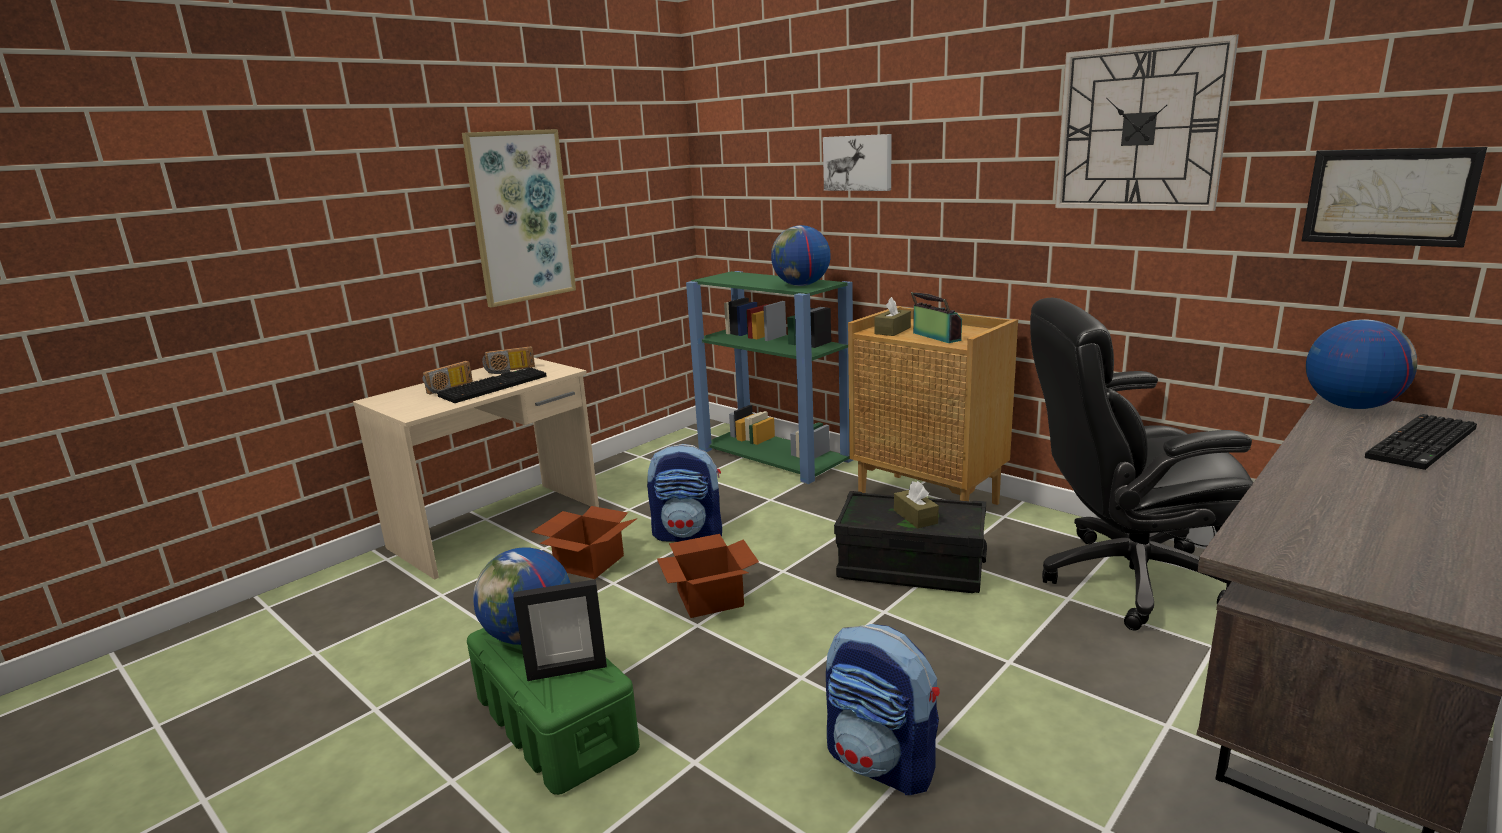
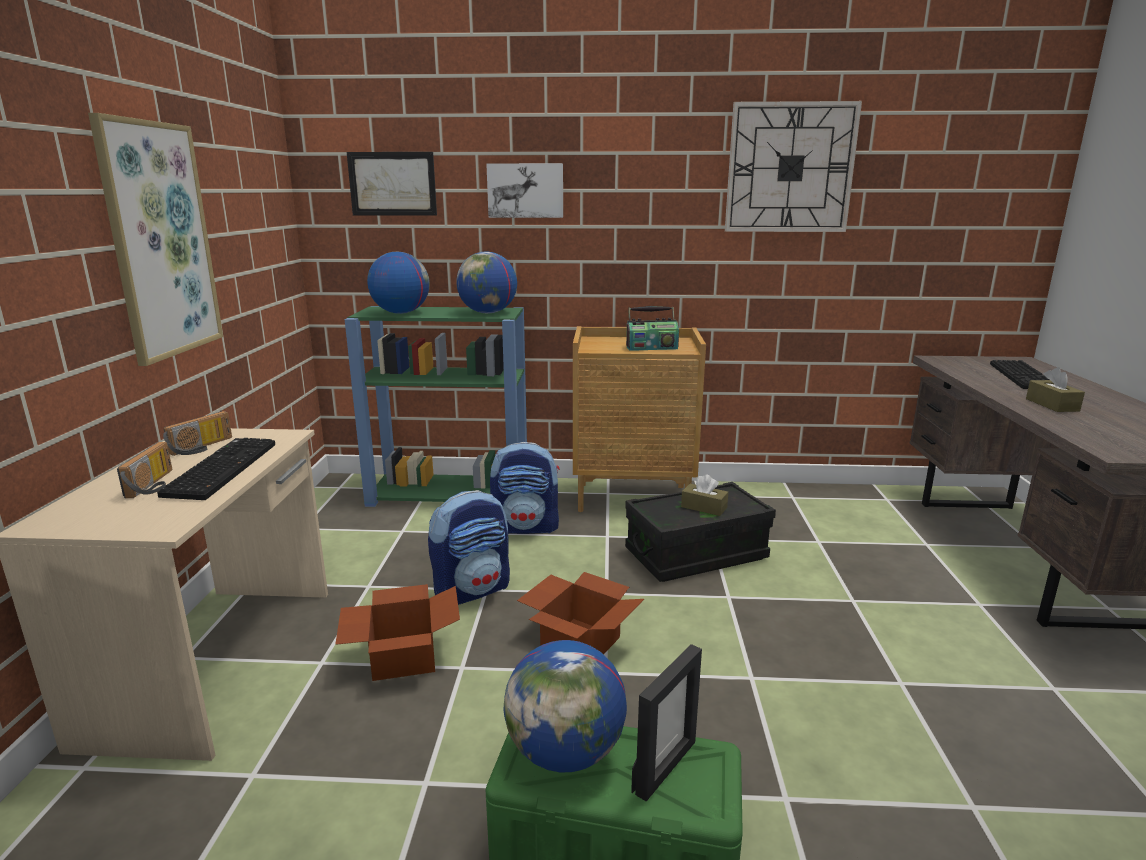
camera: 40 degrees left, 0 degrees up
backpack [826,624,940,795] -> backpack moved to [490,442,560,534]
brown tissue box [874,297,911,336] -> brown tissue box moved to [1026,367,1085,412]
radio [911,292,962,343] -> radio turned 150 degrees clockwise [626,306,679,351]
black office chair [1030,298,1253,630] -> none
picture [1302,147,1487,248] -> picture moved to [347,152,437,216]
globe [1306,319,1417,409] -> globe moved to [367,252,430,314]

